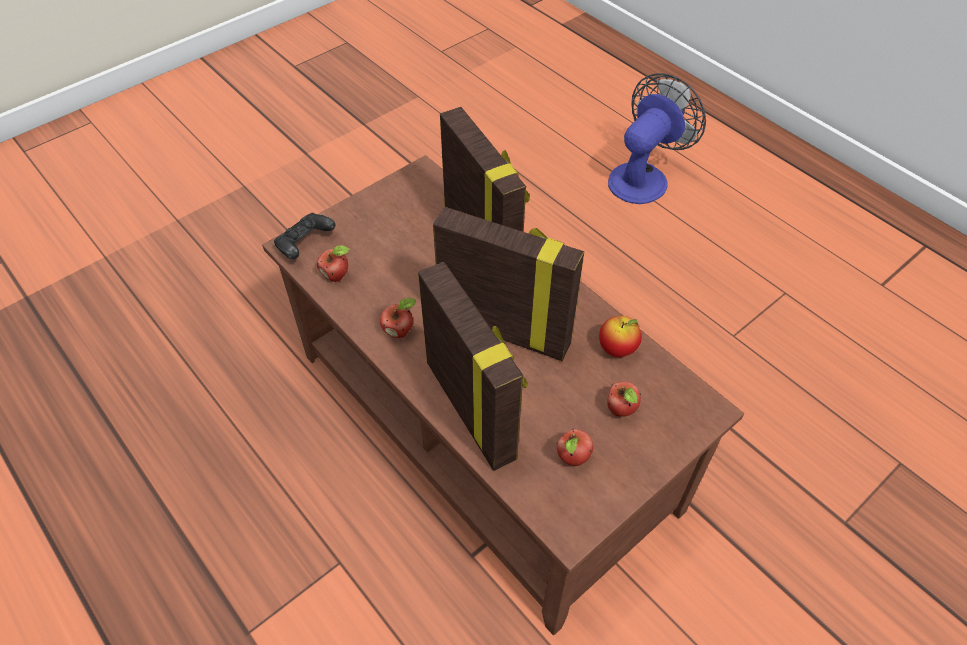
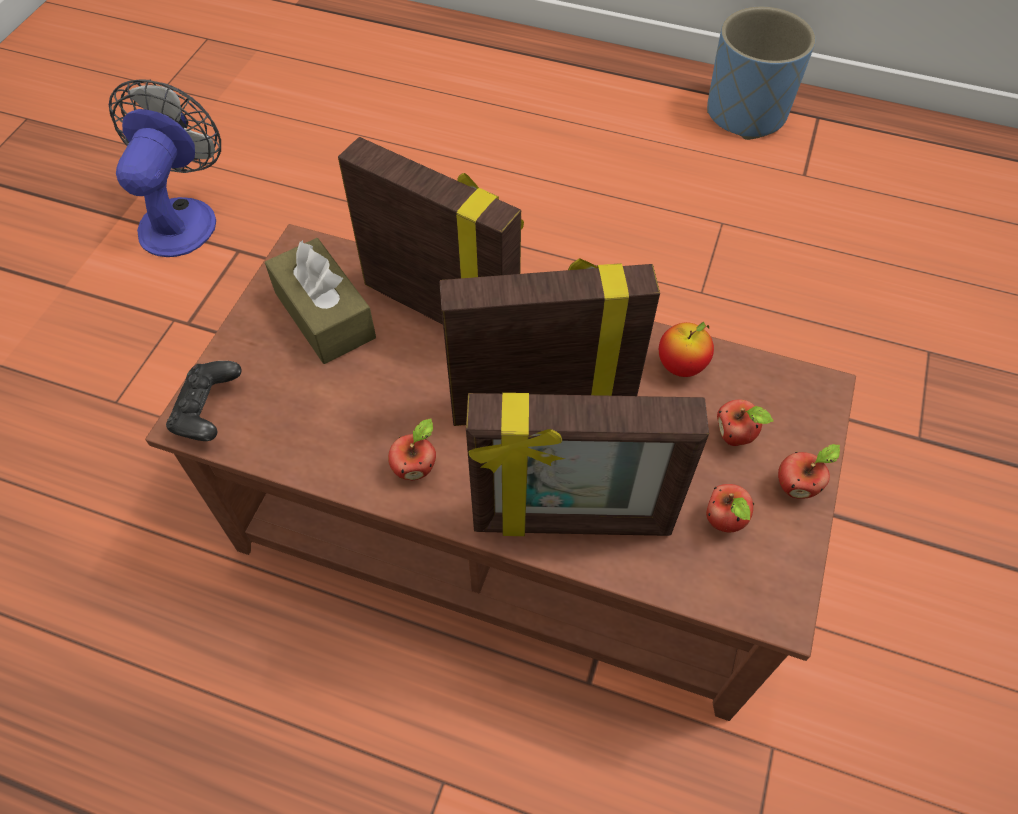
camera: 30 degrees left, 5 degrees up
apple [317,245,350,282] -> apple moved to [778,444,840,499]
picture frame [418,262,527,471] -> picture frame turned 150 degrees clockwise [466,393,709,536]
fan [608,73,706,204] -> fan moved to [109,79,221,257]
none -> brown tissue box [265,238,376,364]
none -> blue planter [707,7,815,140]

